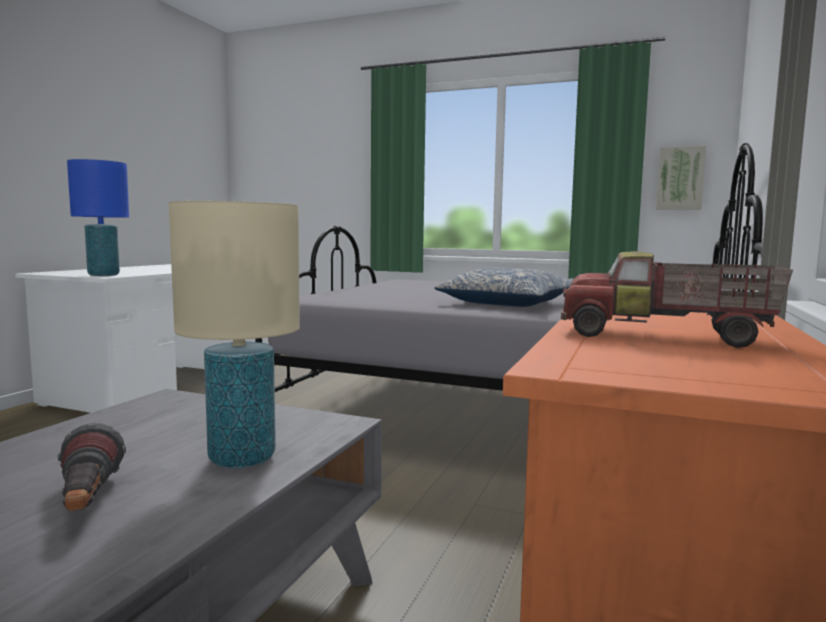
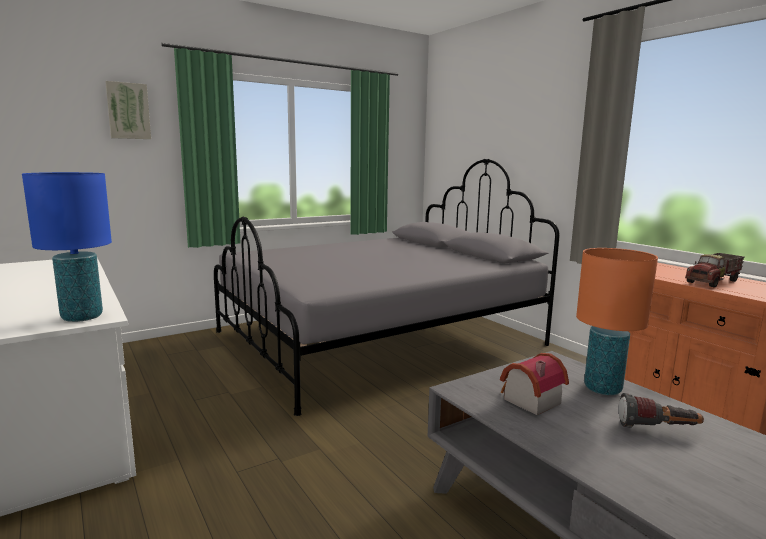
camera: 55 degrees left, 5 degrees up
beige table lamp [168,201,300,468] -> orange table lamp [576,248,658,395]
pillow [434,268,572,307] -> none
picture [656,146,706,210] -> picture moved to [105,81,151,139]
none -> toy house [500,353,569,415]

